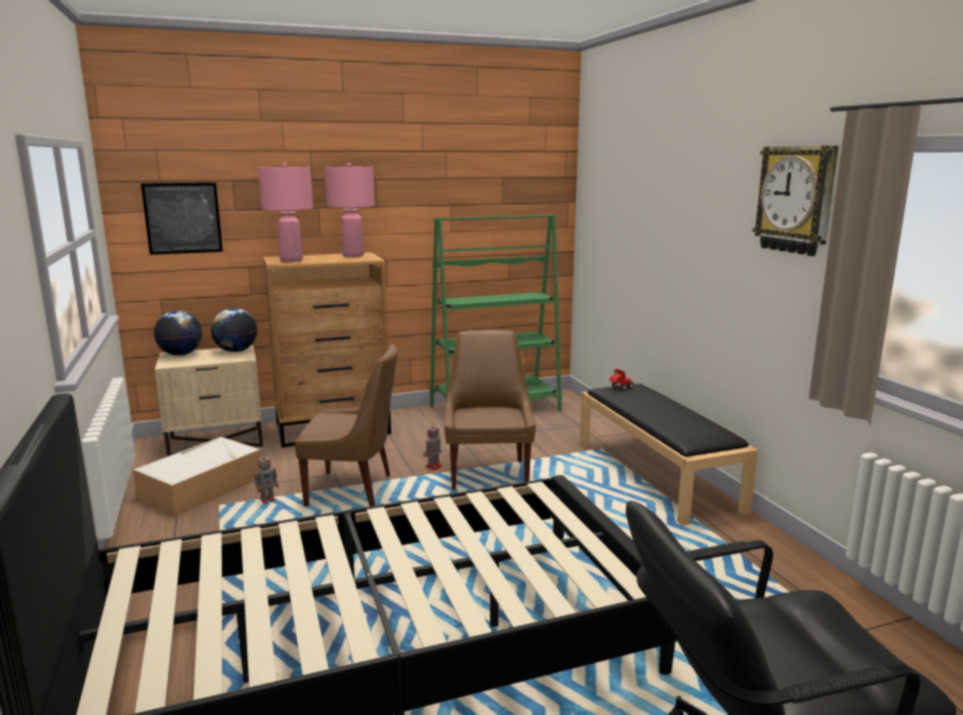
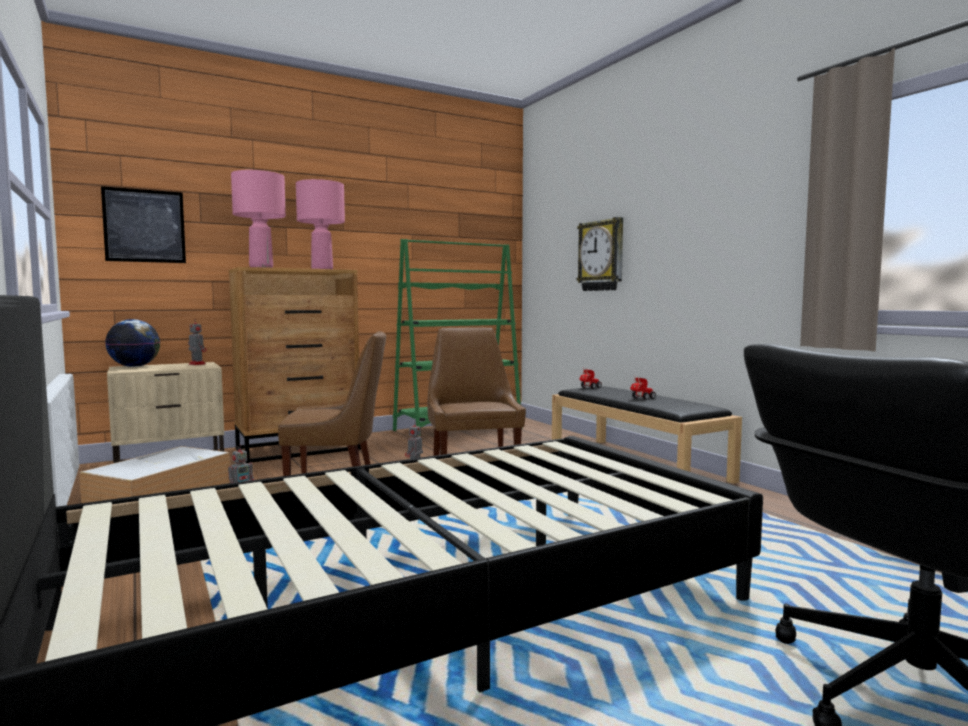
camera: 10 degrees left, 10 degrees down
globe [211,308,257,352] -> toy robot [188,319,207,365]
wall clock [752,146,839,256] -> wall clock moved to [576,217,623,291]
none -> toy car [630,377,656,400]

